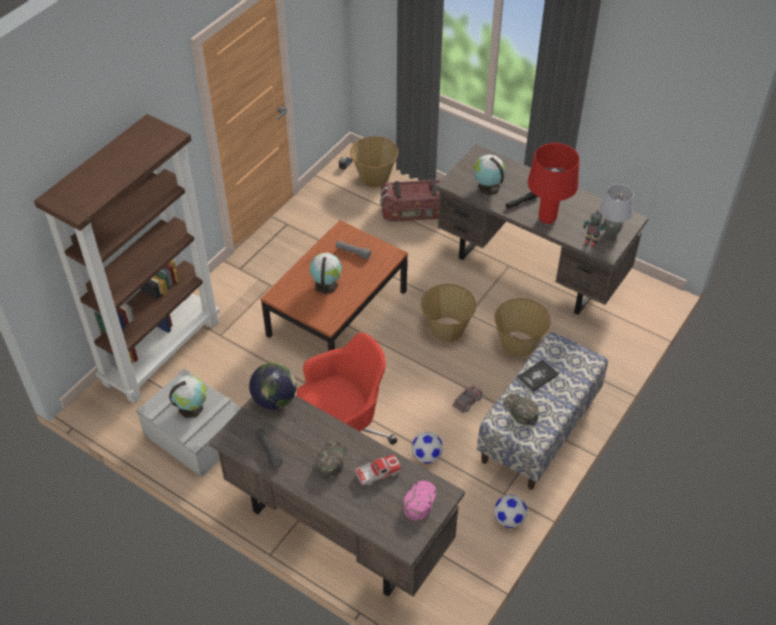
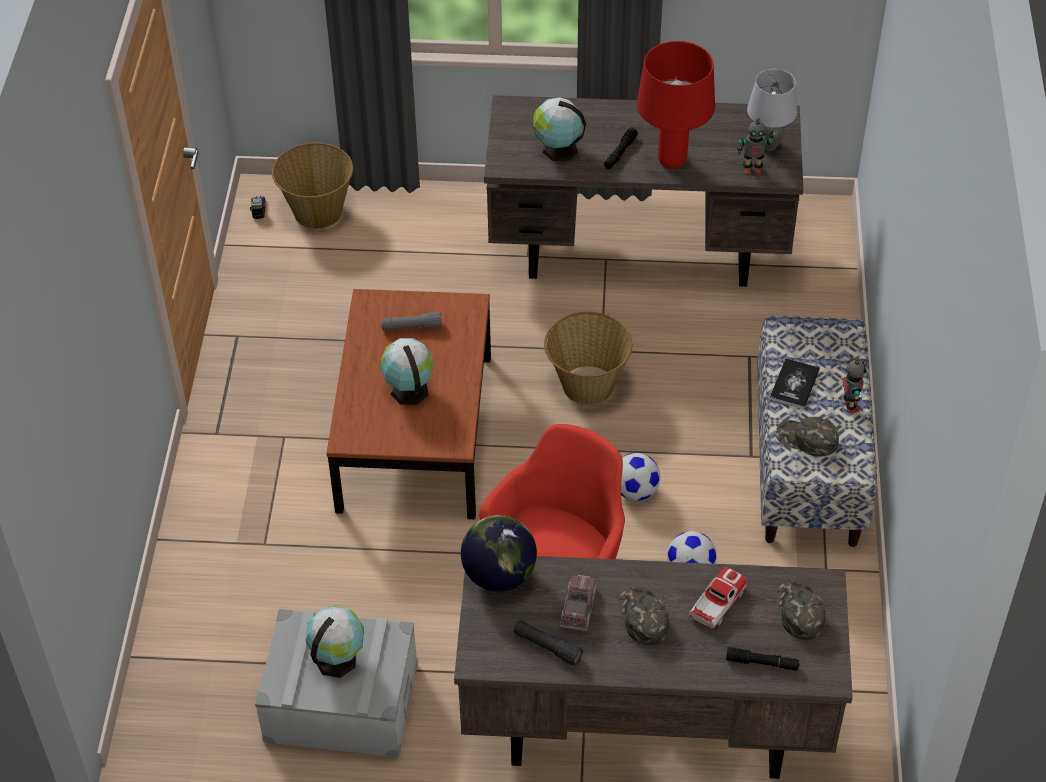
camera: 30 degrees left, 0 degrees up
brown bookcase [34,114,220,404] -> none
storage box [380,179,442,222] -> none
pink cap [403,481,436,521] -> green cap [776,580,826,640]
toy truck [452,385,483,413] -> toy truck moved to [559,575,597,631]
basket [494,298,551,357] -> none
football [494,495,527,528] -> football moved to [621,453,661,501]
none -> black flashlight [726,647,799,671]
none -> toy robot [843,357,867,413]

